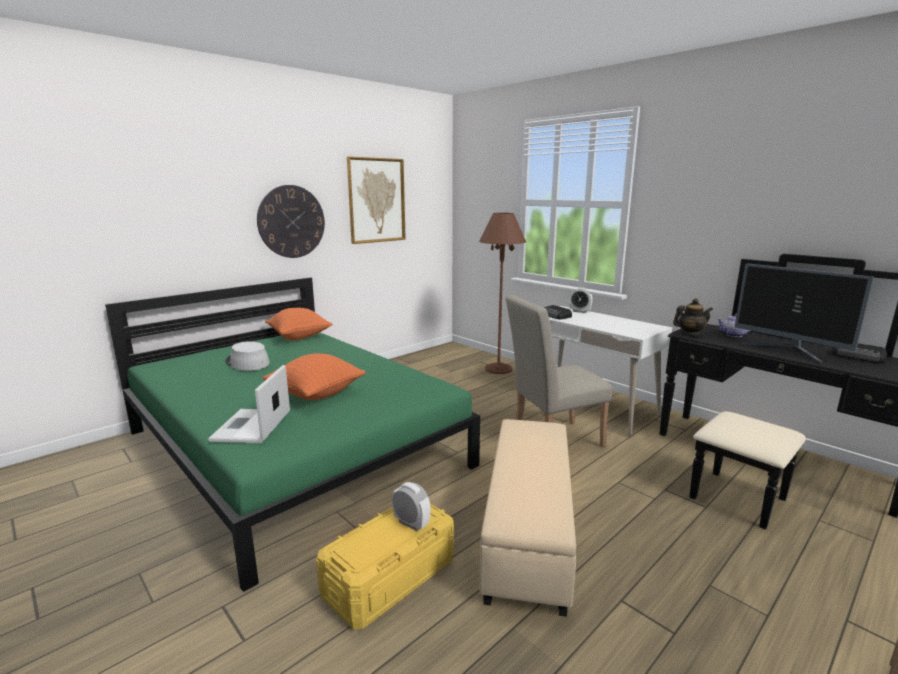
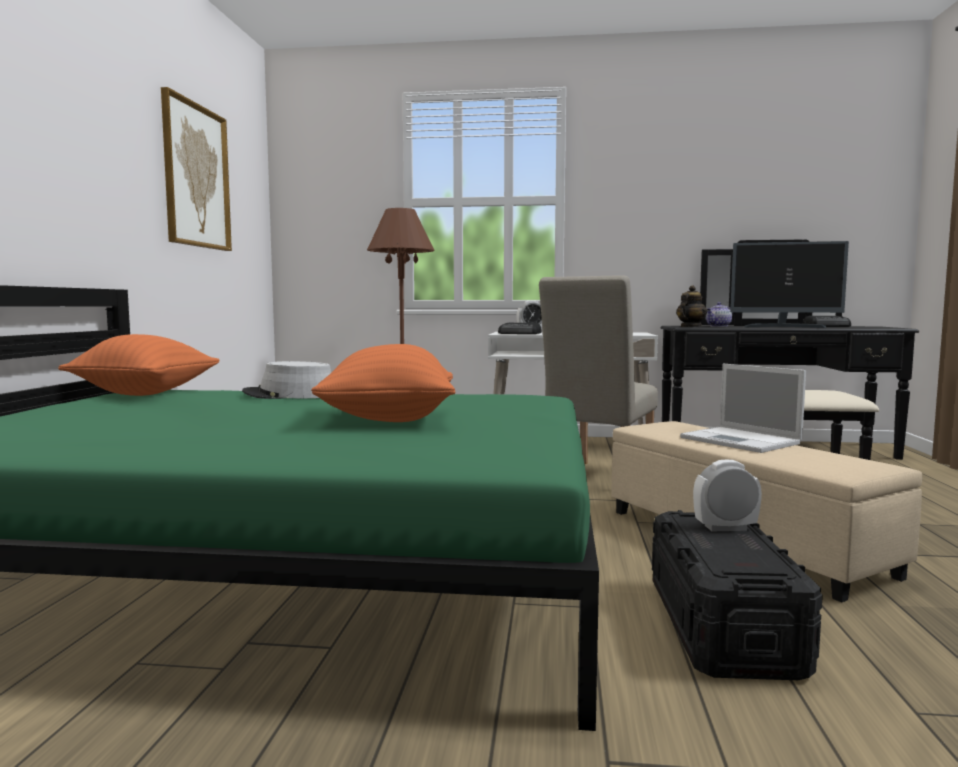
camera: 40 degrees left, 10 degrees down
laptop [208,365,290,443] -> laptop moved to [680,364,806,453]
grey hat [226,341,270,371] -> grey hat moved to [242,361,331,399]
wall clock [257,185,325,258] -> none
yellow storage box [316,504,454,629] -> black storage box [652,510,823,680]

